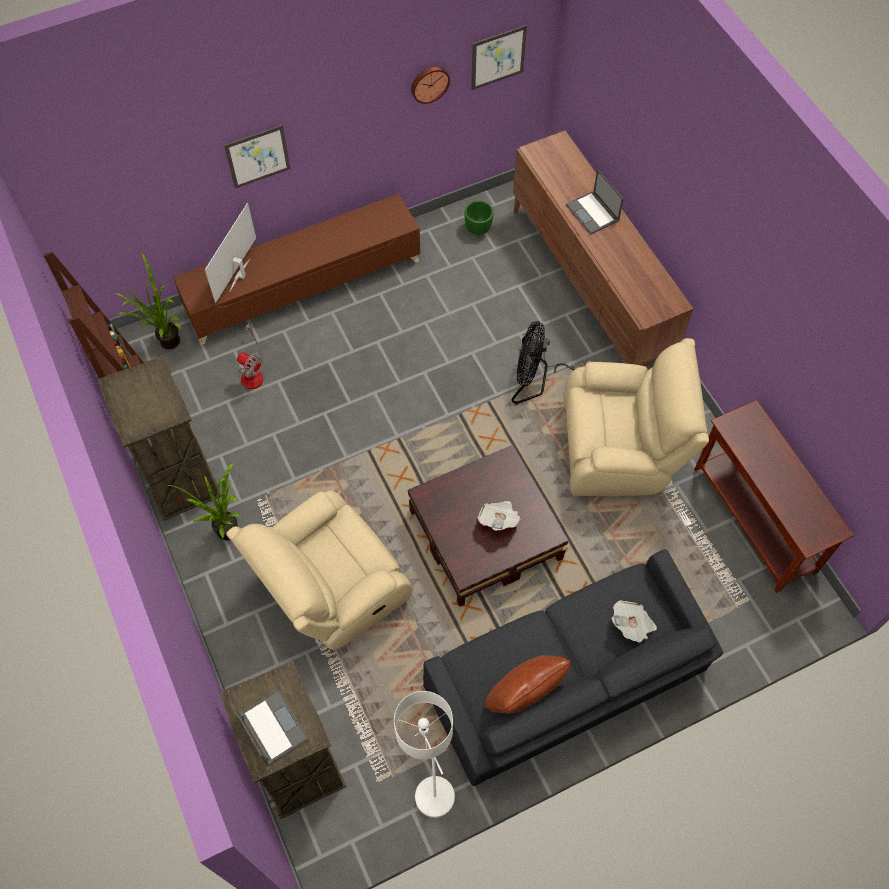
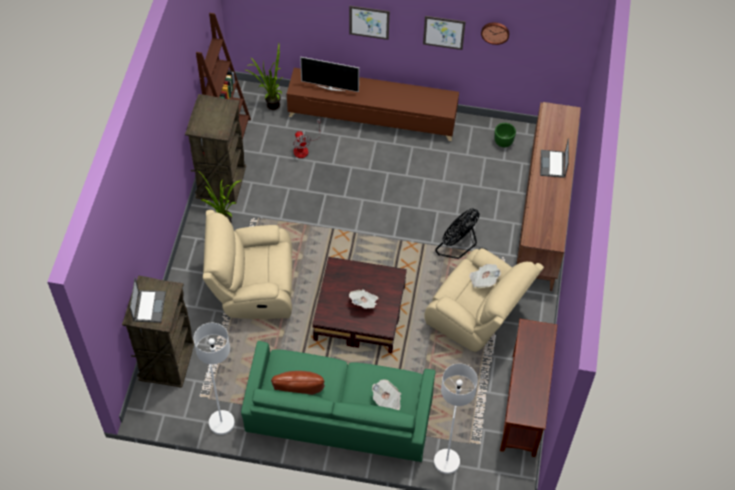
camera: 35 degrees right, 5 degrees down
television [205,203,256,303] -> television turned 135 degrees counterclockwise [300,57,359,92]
grey sofa [423,549,723,786] -> green sofa [241,341,436,462]
picture [471,25,527,90] -> picture moved to [423,16,466,50]
none -> white floor lamp [434,364,478,474]
none -> newspaper [469,264,501,288]

